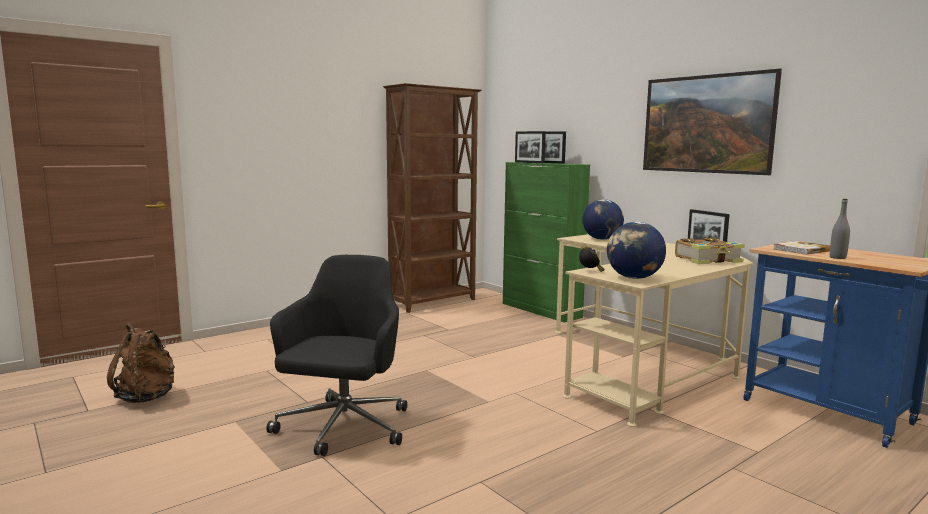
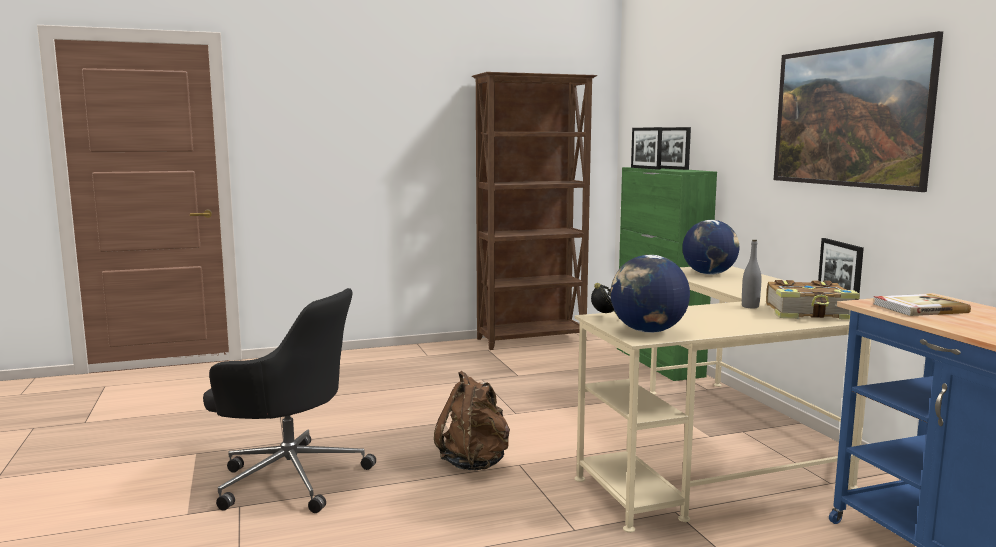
camera: 20 degrees right, 0 degrees up
brown backpack [107,323,175,403] -> brown backpack moved to [434,371,510,470]
black office chair [266,255,407,456] -> black office chair turned 75 degrees clockwise [203,288,376,513]
grey bottle [830,199,850,259] -> grey bottle moved to [742,240,762,308]

